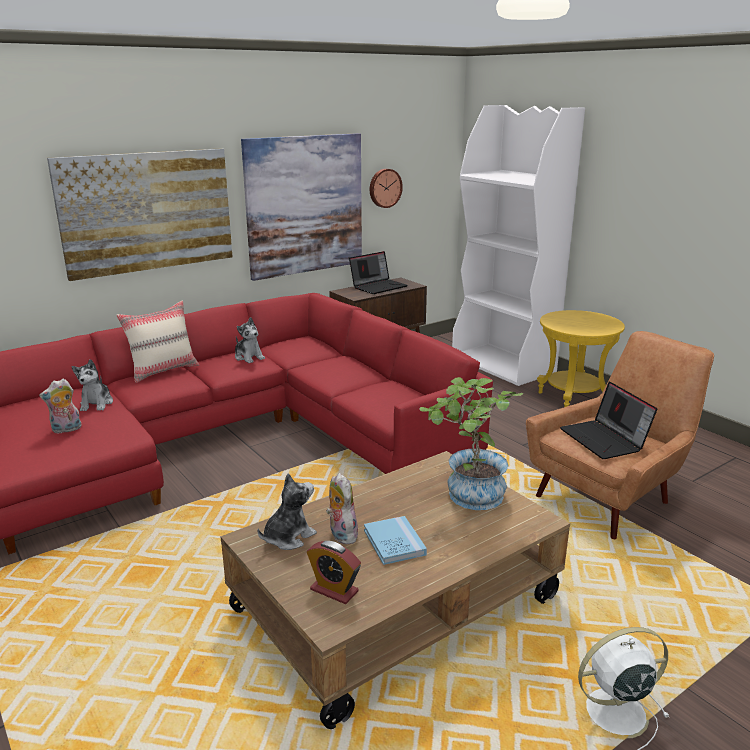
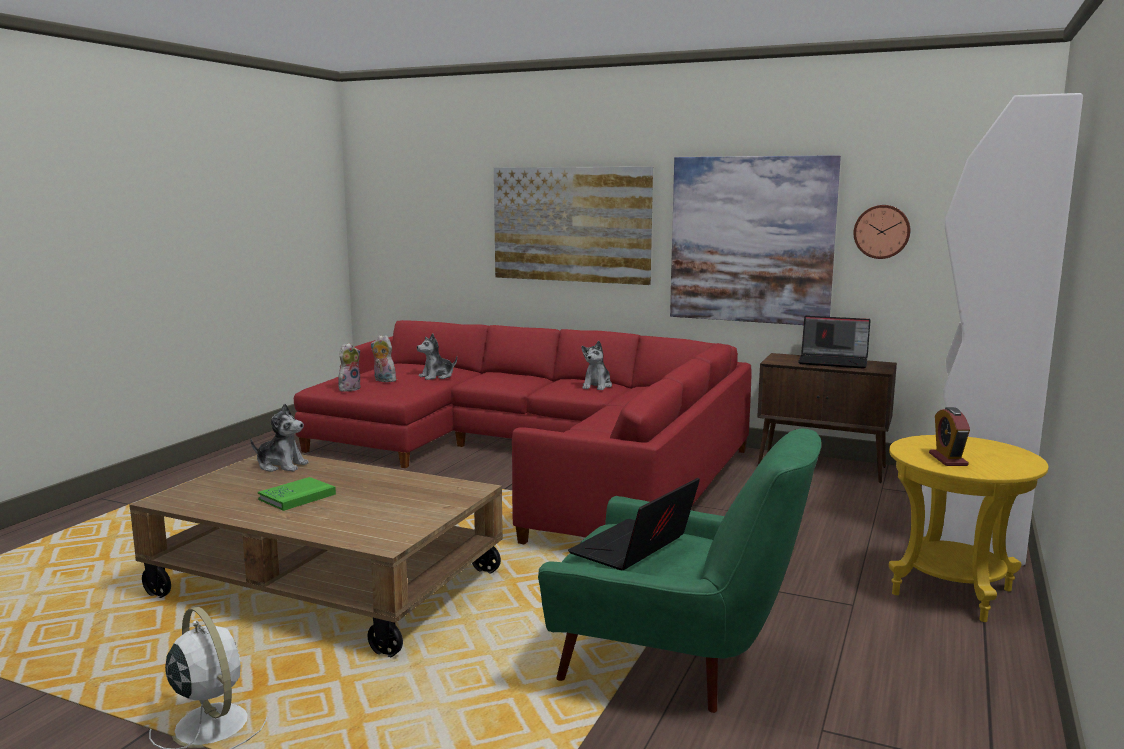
camera: 60 degrees right, 10 degrees down
beige pillow [116,301,199,383] -> none
alarm clock [307,541,361,604] -> alarm clock moved to [929,407,970,466]
plush toy [326,473,358,544] -> plush toy moved to [338,343,361,392]
blue book [364,516,427,565] -> green book [258,477,336,511]
potted plant [419,377,523,510] -> none
brown armchair [526,331,714,539] -> green armchair [538,429,821,713]

